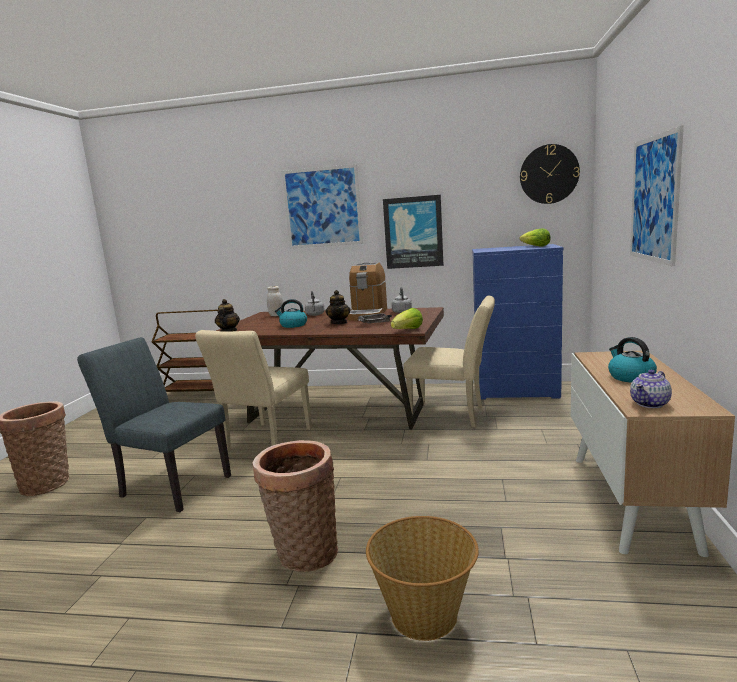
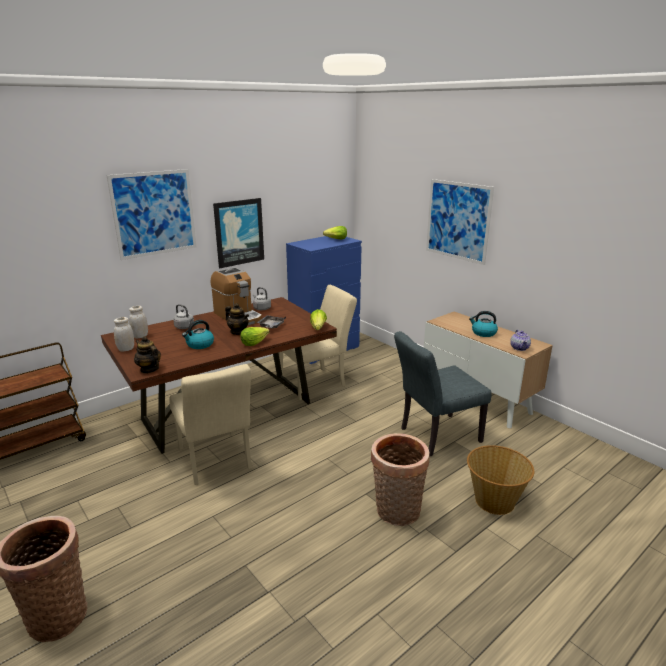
camera: 50 degrees left, 10 degrees up
grey chair [77,337,231,512] -> grey chair moved to [394,331,492,457]
wall clock [520,144,580,204] -> none
none -> white jar [114,317,134,352]
none -> lettuce [240,327,270,346]

